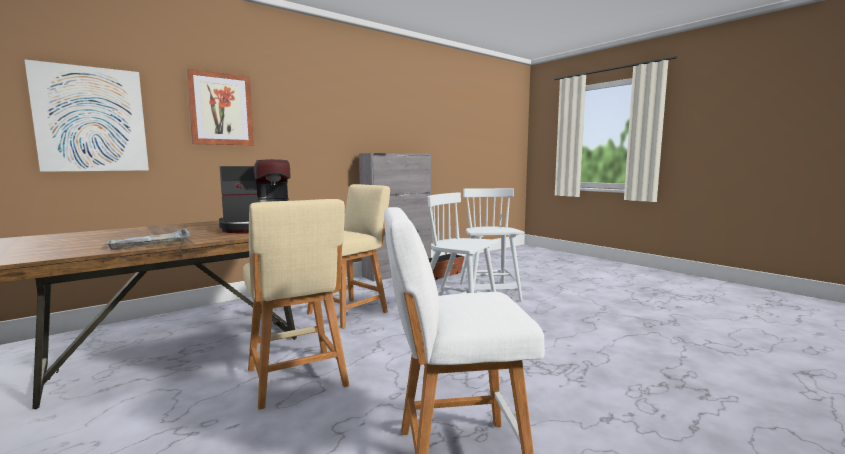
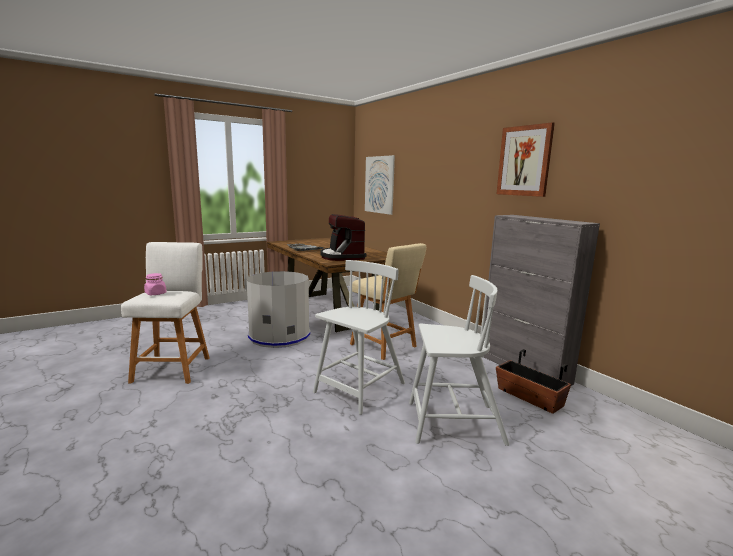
camera: 95 degrees right, 5 degrees up
picture [186,69,254,145] -> picture moved to [496,123,555,197]
beige stool [243,199,349,410] -> grey trash can [247,271,311,348]
none -> pink jar [144,273,167,295]

